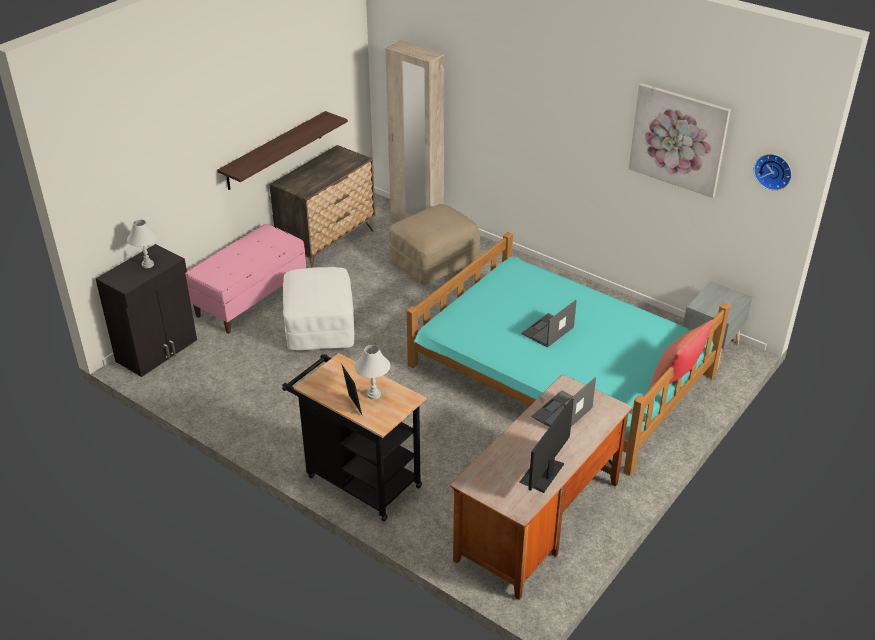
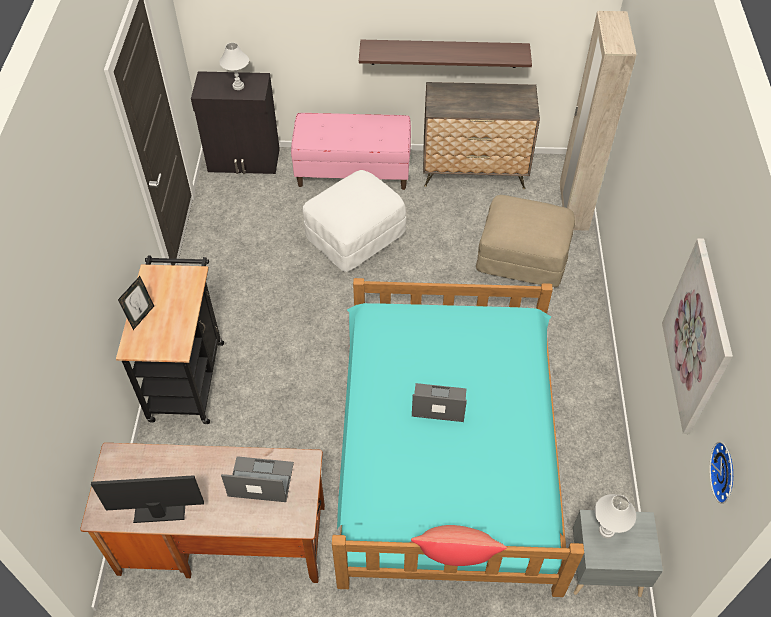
camera: 55 degrees right, 15 degrees up
white table lamp [354,345,390,400] -> white table lamp moved to [595,494,636,538]

